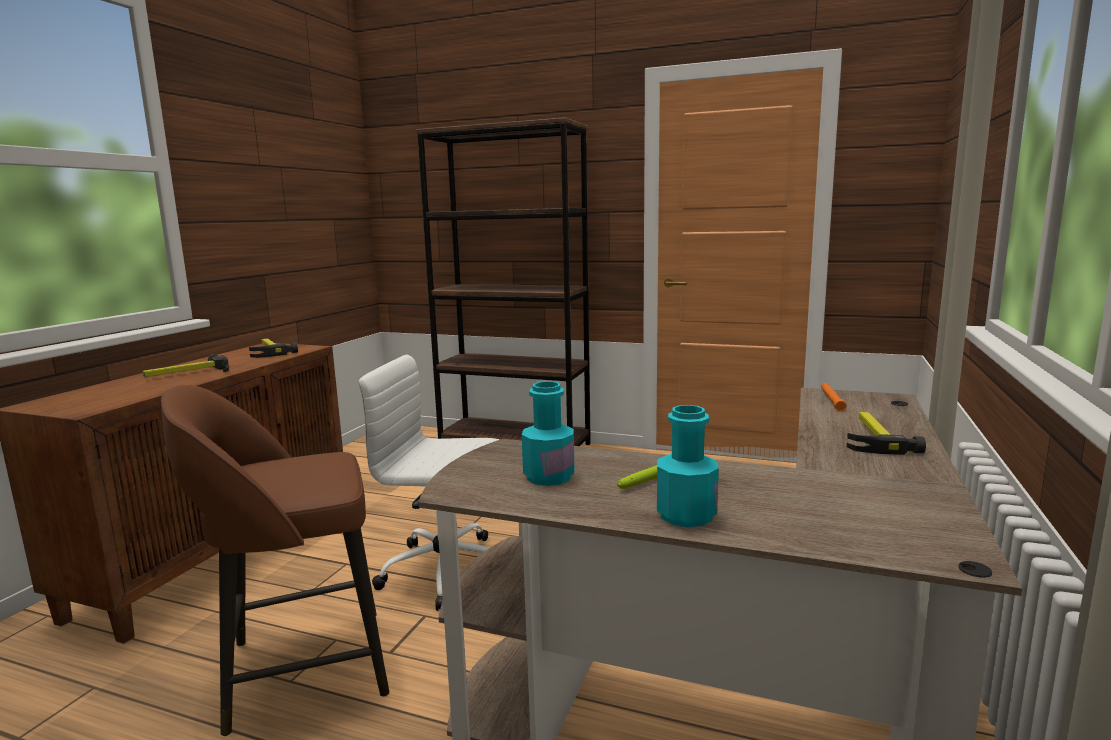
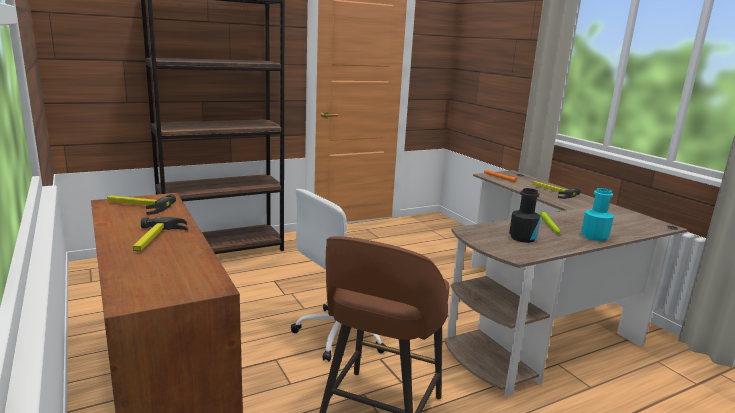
camera: 50 degrees left, 5 degrees up
turquoise bottle [522,381,574,486] -> black bottle [509,188,541,243]

